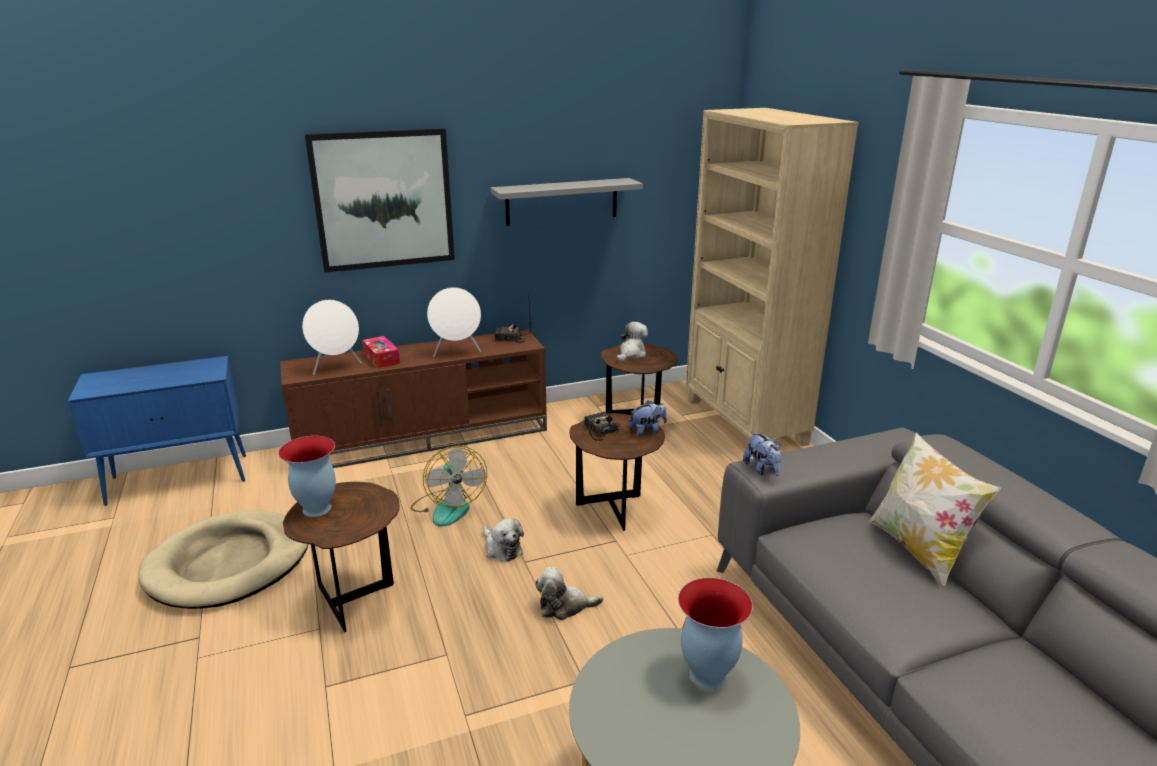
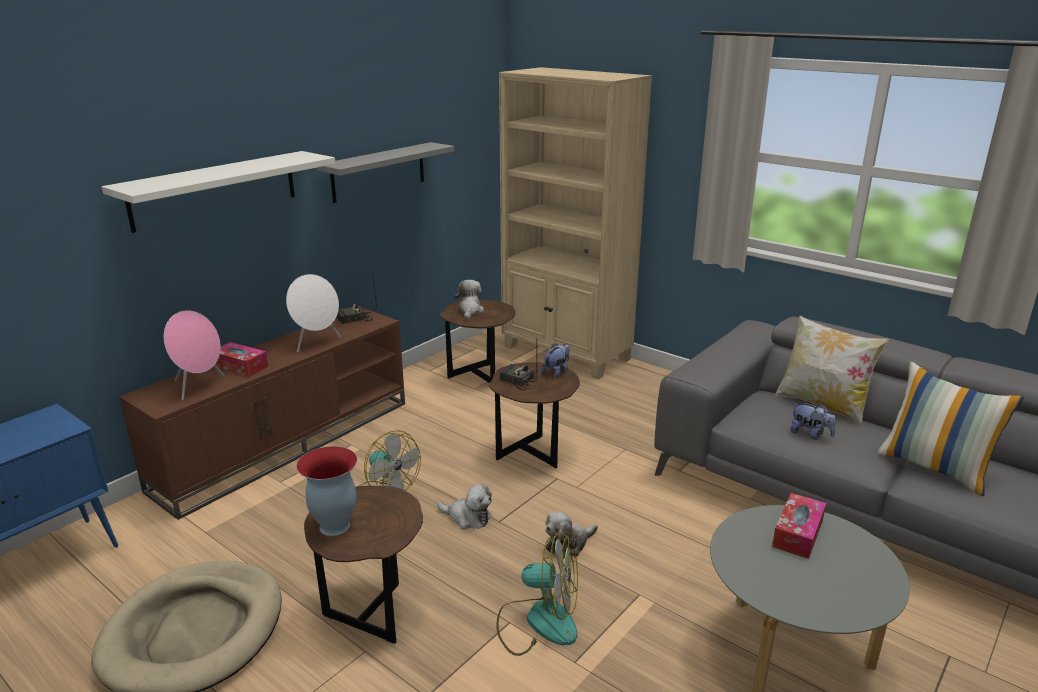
camera: 30 degrees left, 0 degrees up
white speaker [302,300,362,375] -> pink speaker [164,310,225,400]
picture [305,128,455,273] -> white shelf [102,151,336,233]
vase [678,578,753,689] -> tissue box [772,493,826,559]
plush toy [743,432,782,476] -> plush toy moved to [790,403,836,440]
none -> fan [497,532,578,656]
none -> pillow [877,362,1024,496]

